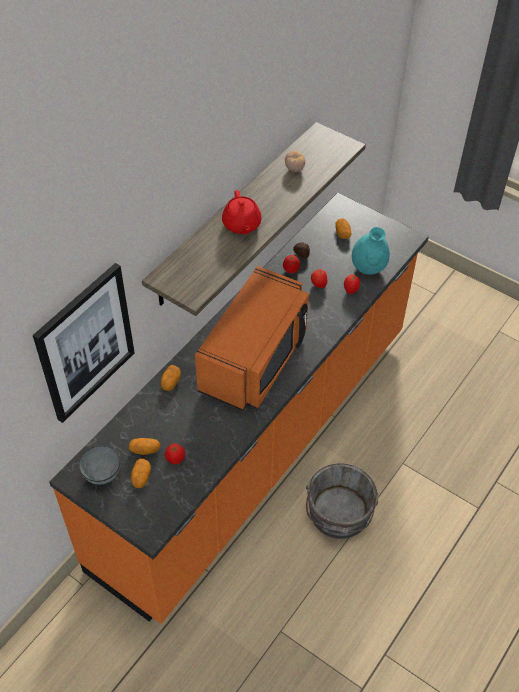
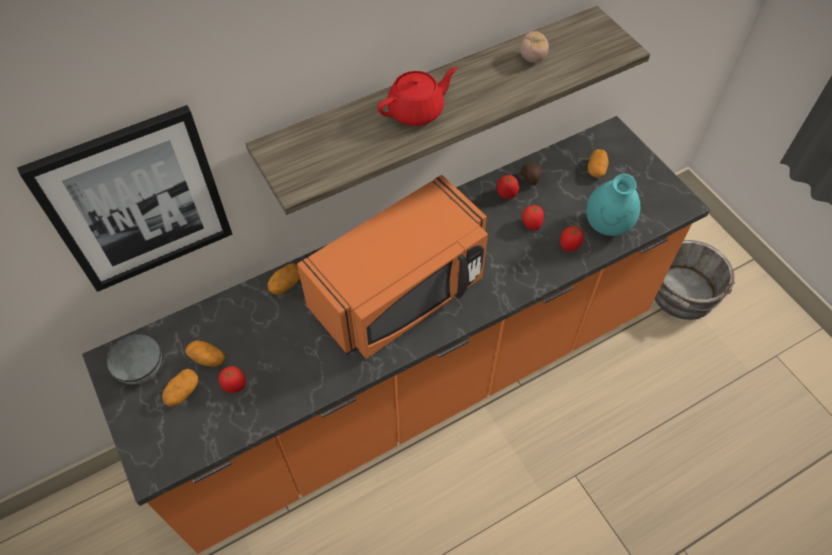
camera: 25 degrees right, 5 degrees up
red teapot [222,190,262,234] -> red teapot turned 135 degrees counterclockwise [377,67,458,126]
grey bucket [306,464,379,539] -> grey bucket moved to [655,240,736,320]

